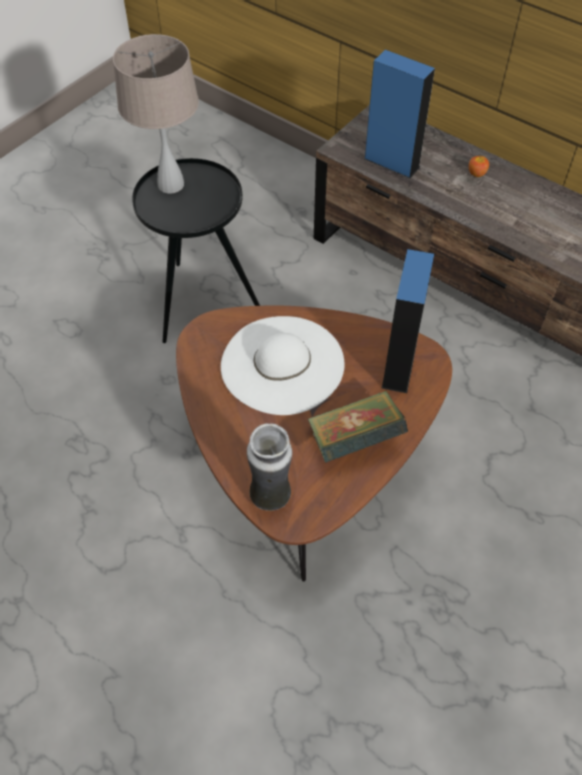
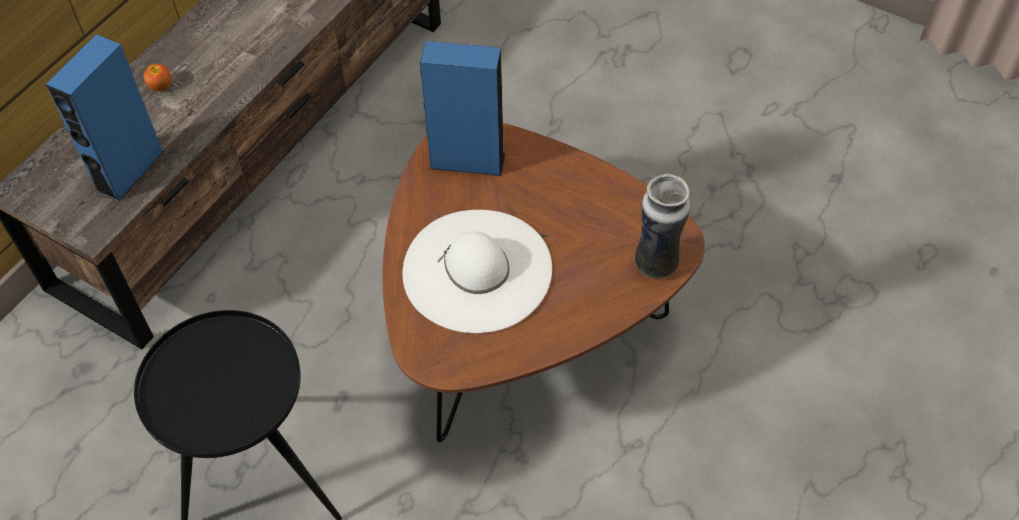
camera: 95 degrees left, 0 degrees up
beige table lamp [113,34,199,194] -> none
book [308,391,408,463] -> none

